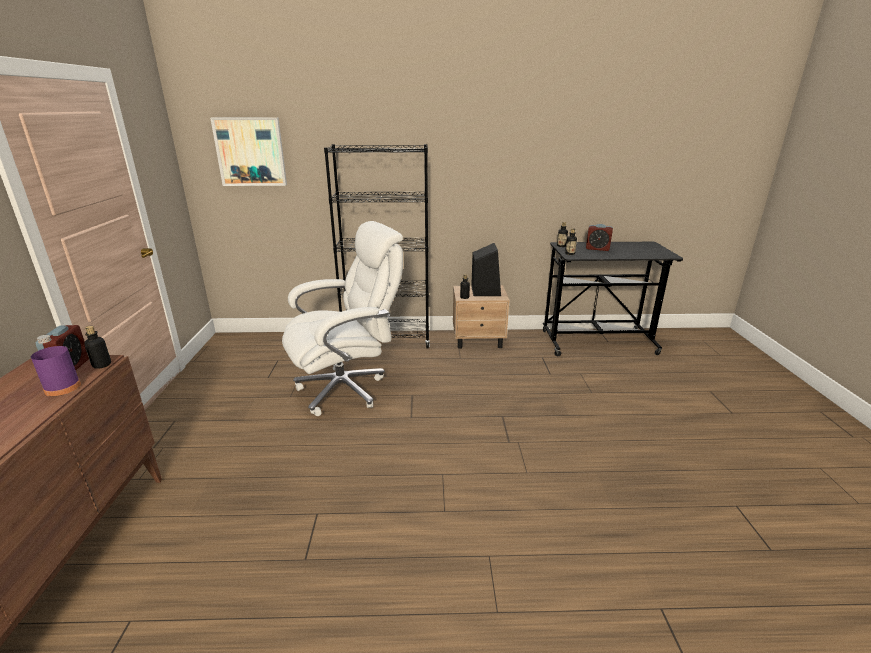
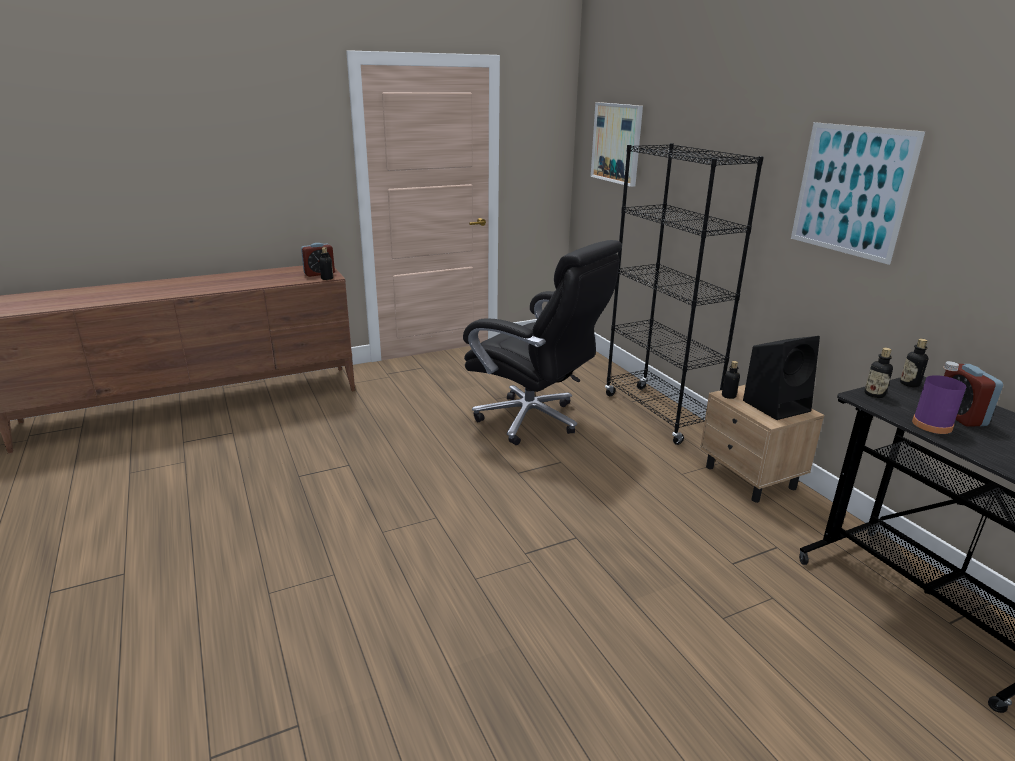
camera: 65 degrees right, 0 degrees up
purple bottle [31,335,81,396] -> purple bottle moved to [912,361,966,434]
white office chair [282,221,403,416] -> black office chair [463,240,622,445]
none -> picture [791,122,925,265]

